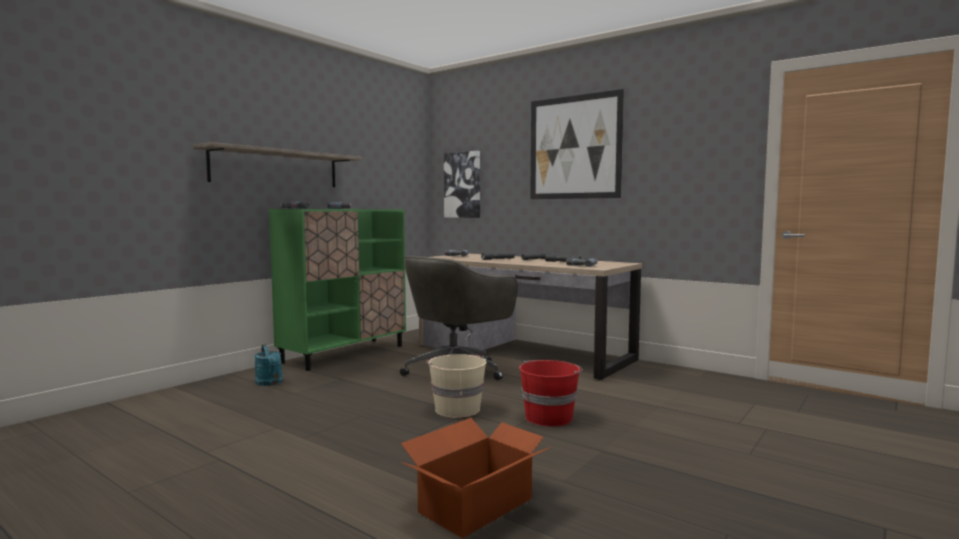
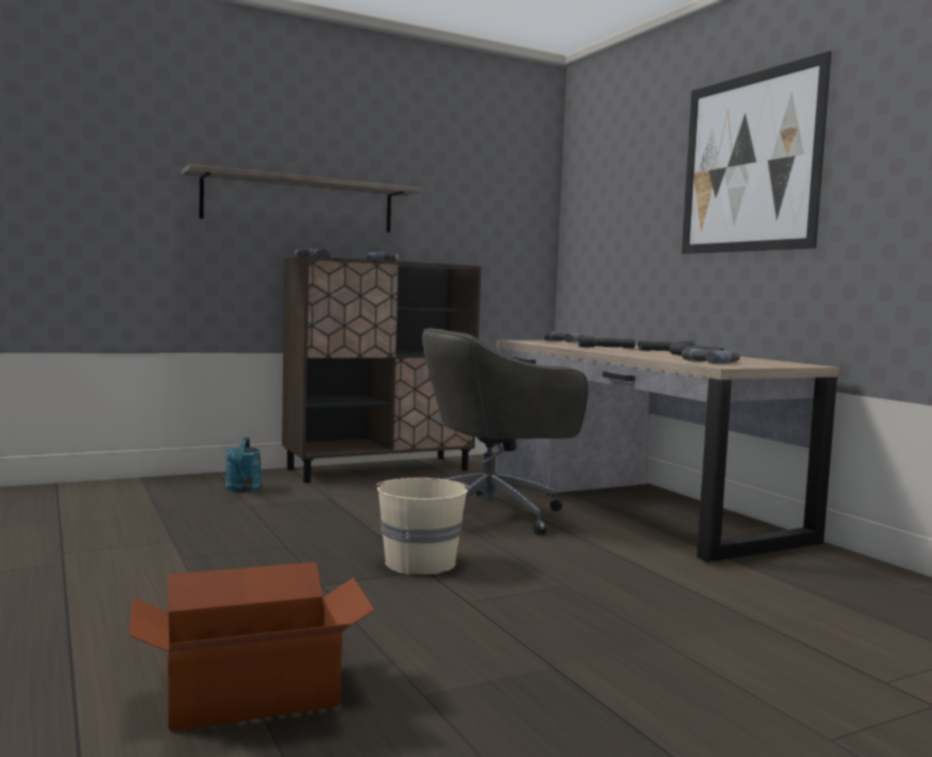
camera: 25 degrees right, 0 degrees up
green cabinet [269,209,406,371] -> brown cabinet [282,256,481,483]
picture [444,151,480,218] -> none
red bucket [519,360,583,427] -> none

